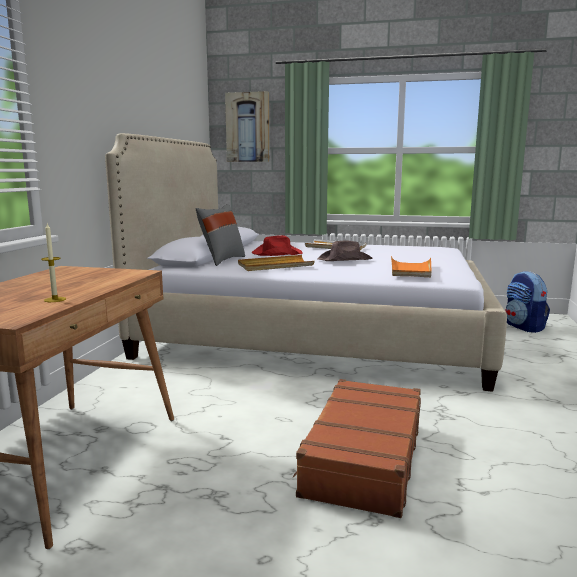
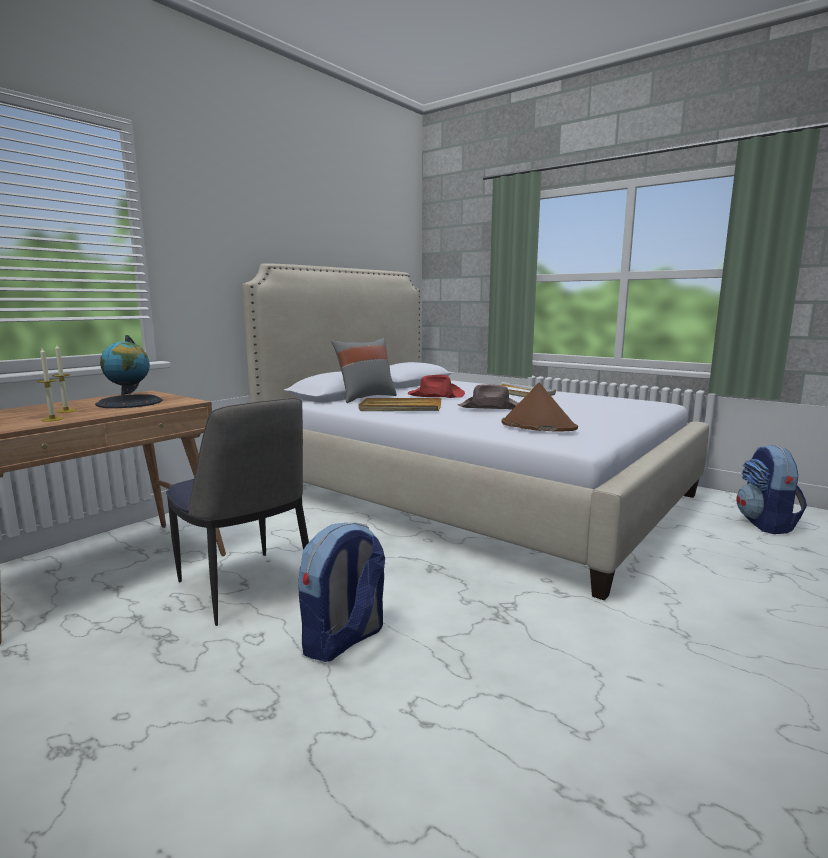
camera: 25 degrees right, 0 degrees up
picture [225,91,270,162] -> none
brown suitcase [293,379,421,518] -> backpack [298,522,385,662]
orange tray [391,256,431,277] -> brown hat [502,383,578,432]
none -> candle [52,345,77,413]
none -> globe [95,335,163,408]
none -> chair [166,398,309,626]

